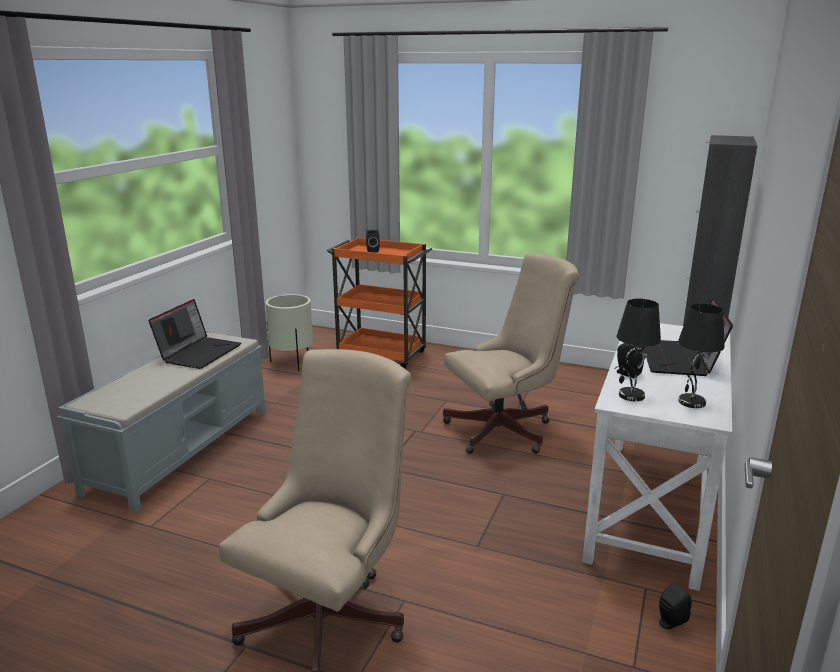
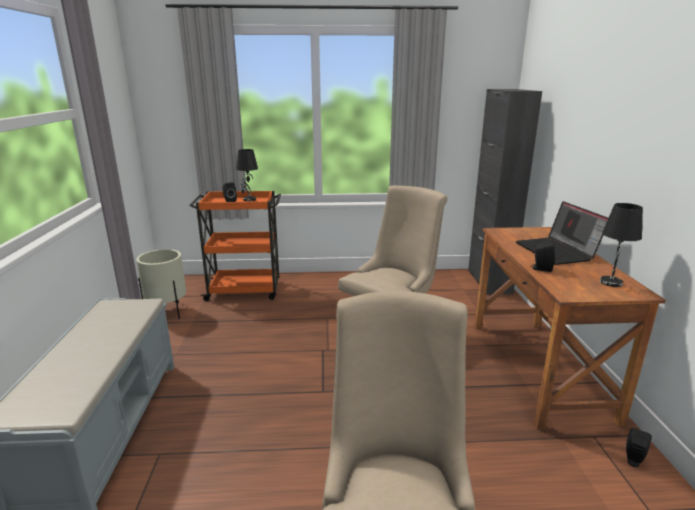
camera: 25 degrees left, 0 degrees up
laptop [148,299,241,369] -> none
white desk [582,323,732,591] -> brown desk [475,227,666,430]
black table lamp [617,299,661,401] -> black table lamp moved to [237,149,258,201]

